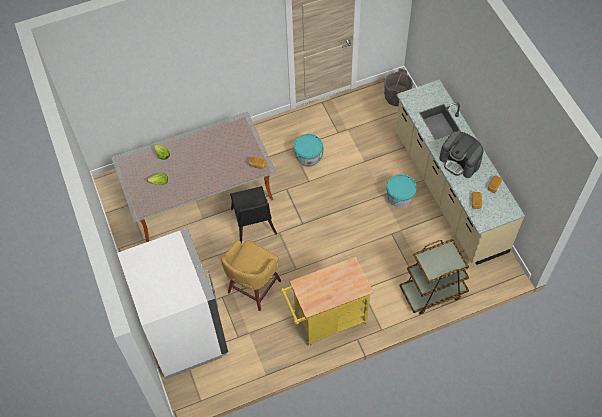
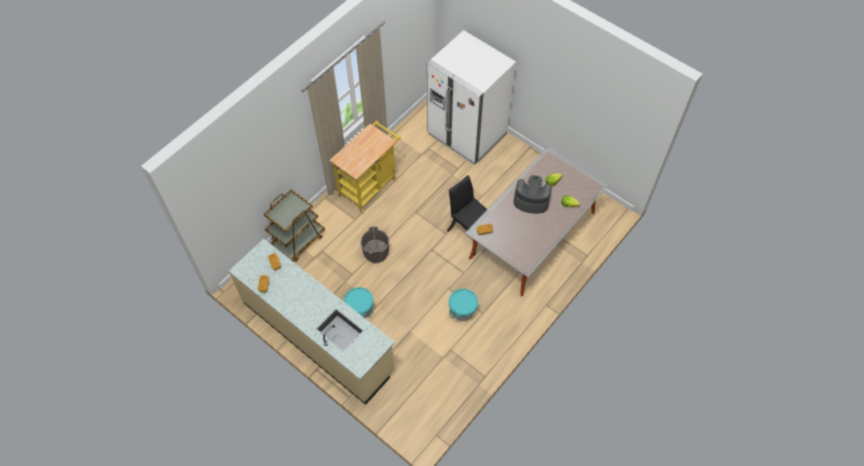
camera: 150 degrees right, 0 degrees up
yellow stool [221,240,281,311] -> none
grey bucket [384,69,413,106] -> grey bucket moved to [361,226,389,263]
coffee machine [439,131,484,178] -> coffee machine moved to [513,175,552,214]

